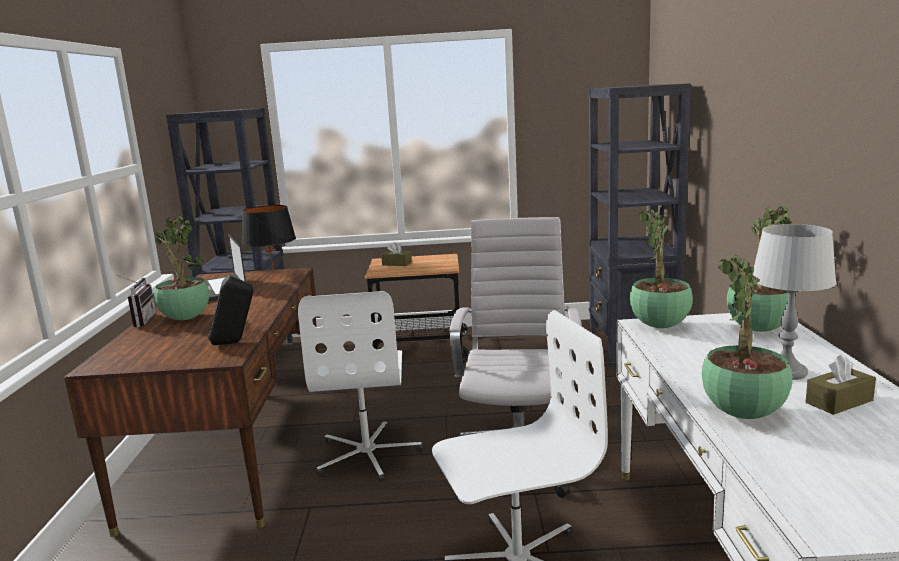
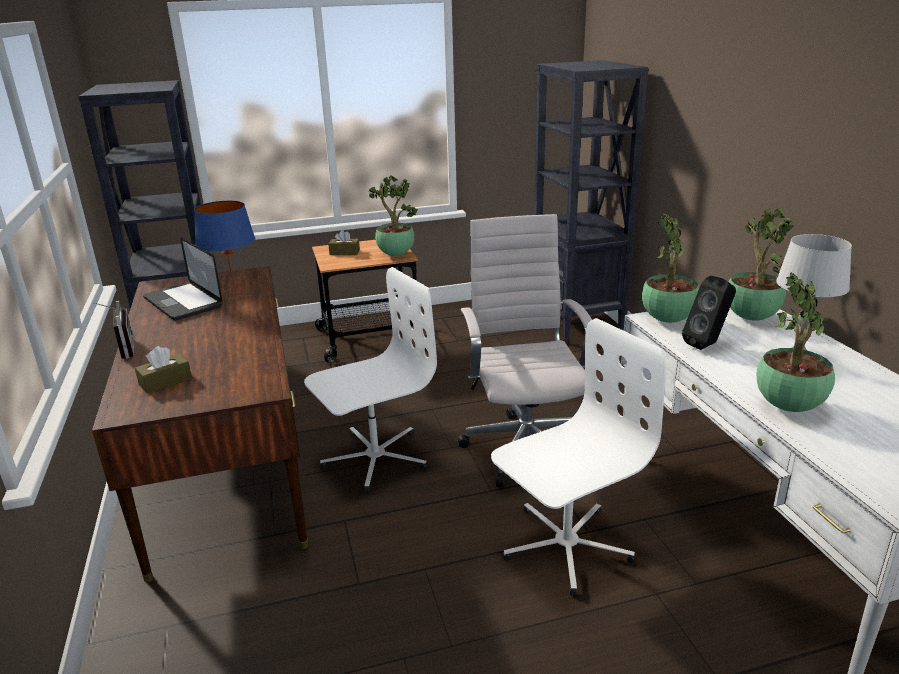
camera: 15 degrees left, 10 degrees up
potted plant [154,216,209,320] -> potted plant moved to [369,175,418,256]
black speaker [208,275,253,345] -> black speaker moved to [682,276,736,350]
black table lamp [242,205,296,274] -> blue table lamp [194,201,255,278]
white office chair [298,291,423,482] -> white office chair turned 105 degrees counterclockwise [304,267,437,492]
brown tissue box [806,354,876,415] -> brown tissue box moved to [135,346,192,394]

